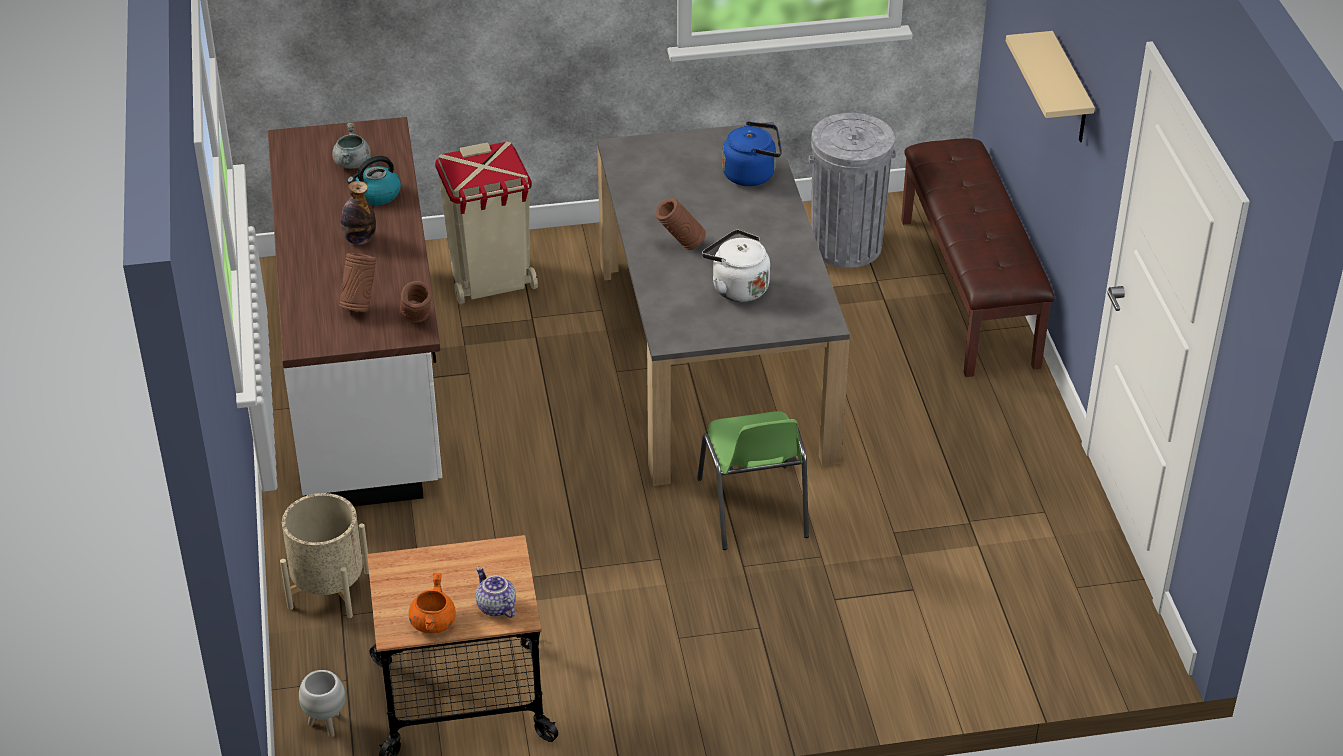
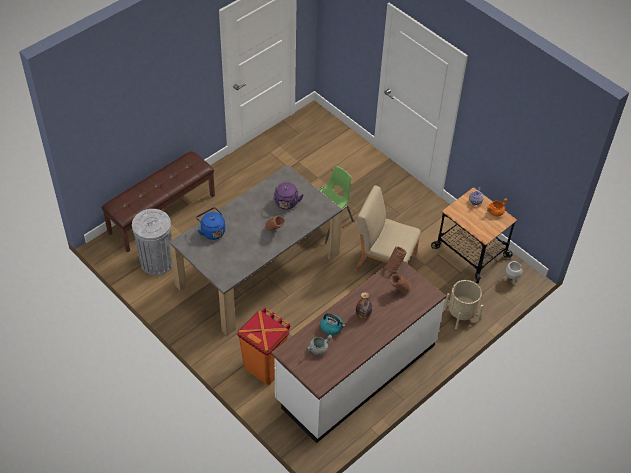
camera: 125 degrees left, 10 degrees up
beige trash can [435,142,538,304] -> orange trash can [237,307,291,385]
white kettle [702,230,770,302] -> purple kettle [273,182,303,209]
beige shelf [1006,31,1095,142] -> none
none -> beige chair [354,185,421,271]

